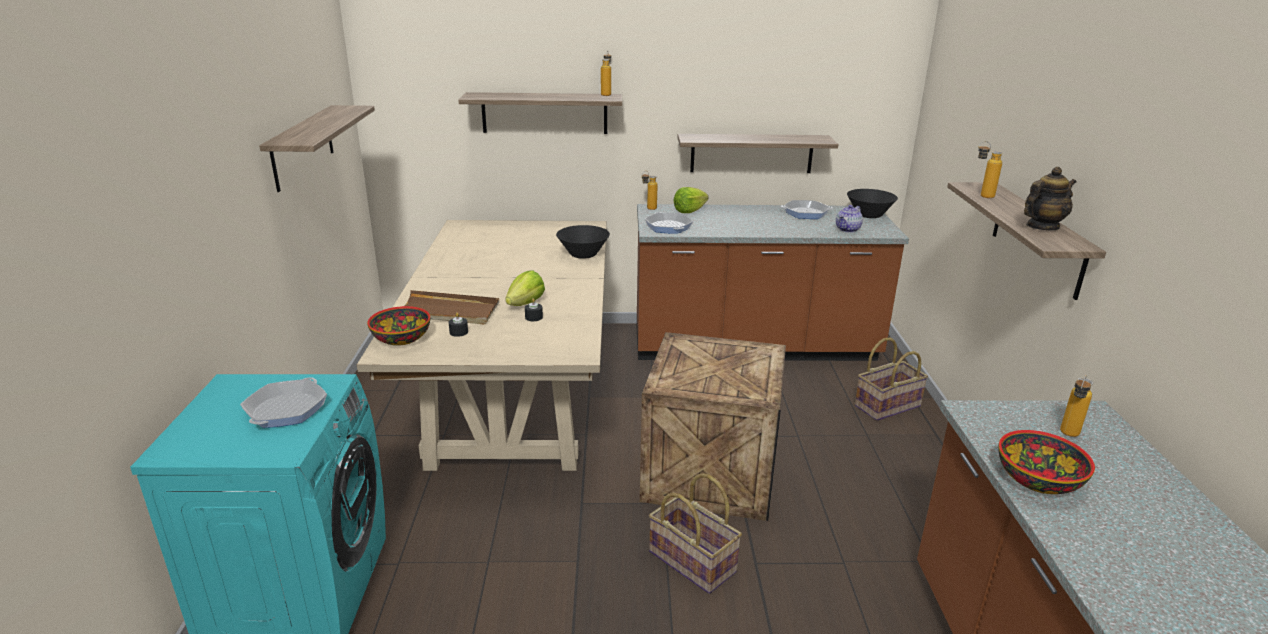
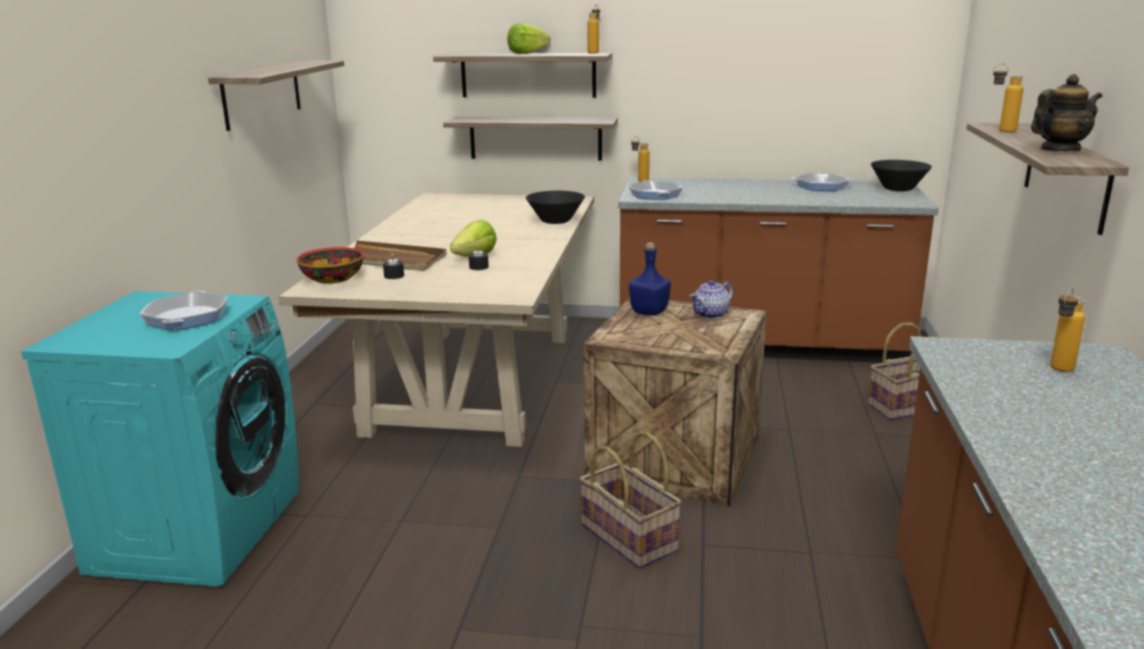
camera: 10 degrees right, 5 degrees down
frying pan [240,377,327,428] -> frying pan turned 150 degrees clockwise [139,291,228,330]
lettuce [673,187,709,213] -> lettuce moved to [507,23,550,54]
shelf [677,134,839,173] -> shelf moved to [443,117,618,160]
teapot [836,205,863,233] -> teapot moved to [690,280,733,319]
bowl [998,430,1095,494] -> none
none -> blue bottle [629,242,671,315]

